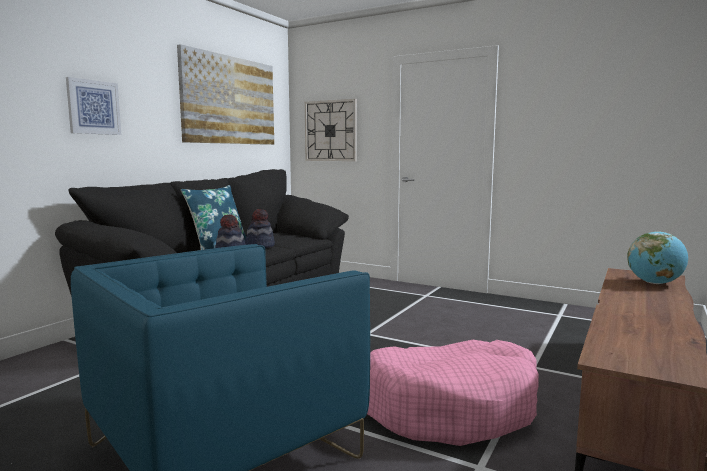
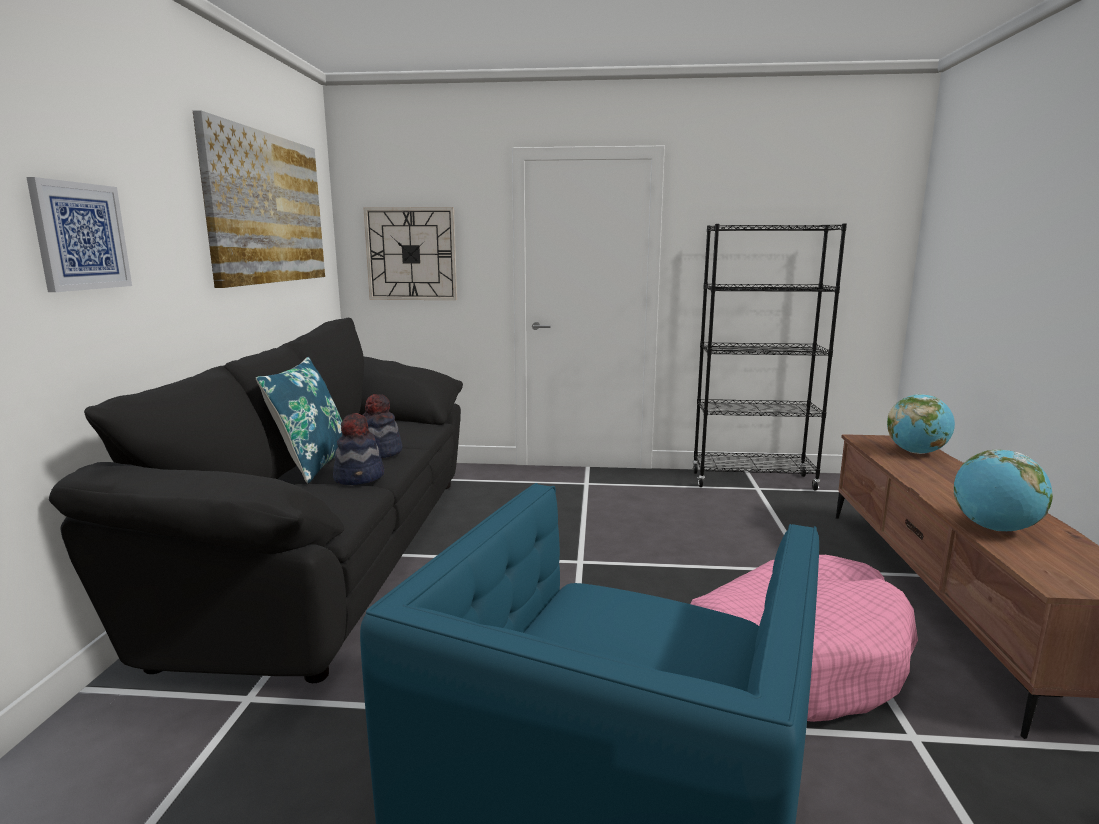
camera: 25 degrees left, 5 degrees up
none -> black bookcase [692,223,847,491]
none -> globe [954,449,1053,531]

